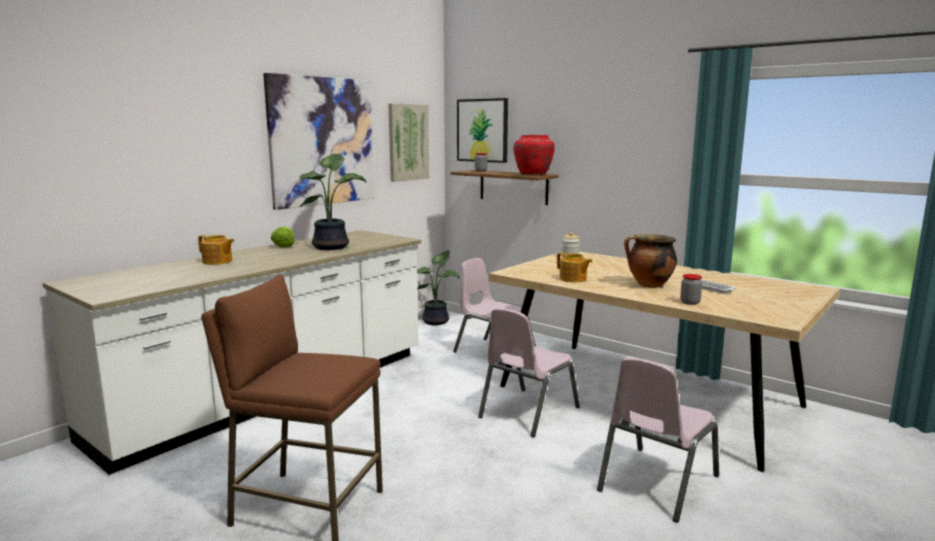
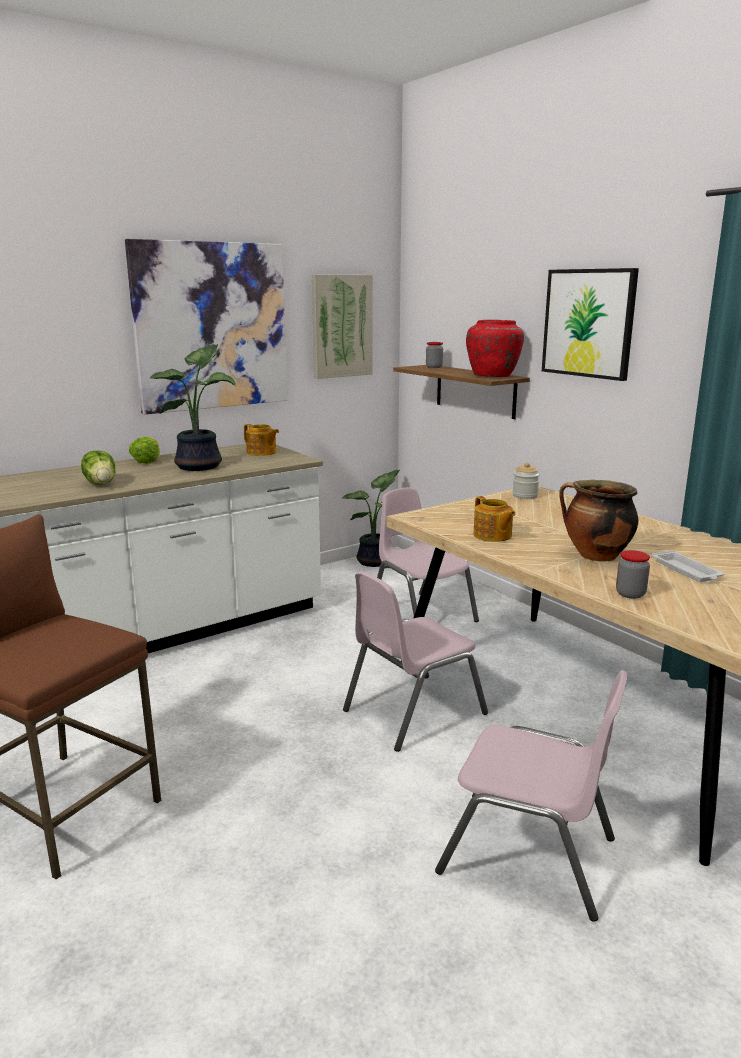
camera: 15 degrees right, 5 degrees up
teapot [198,235,234,265] -> teapot moved to [244,424,279,456]
picture [457,98,508,163] -> picture moved to [542,268,639,381]
pink chair [597,357,719,523] -> pink chair turned 120 degrees counterclockwise [435,670,629,922]
none -> lettuce [81,450,115,485]

